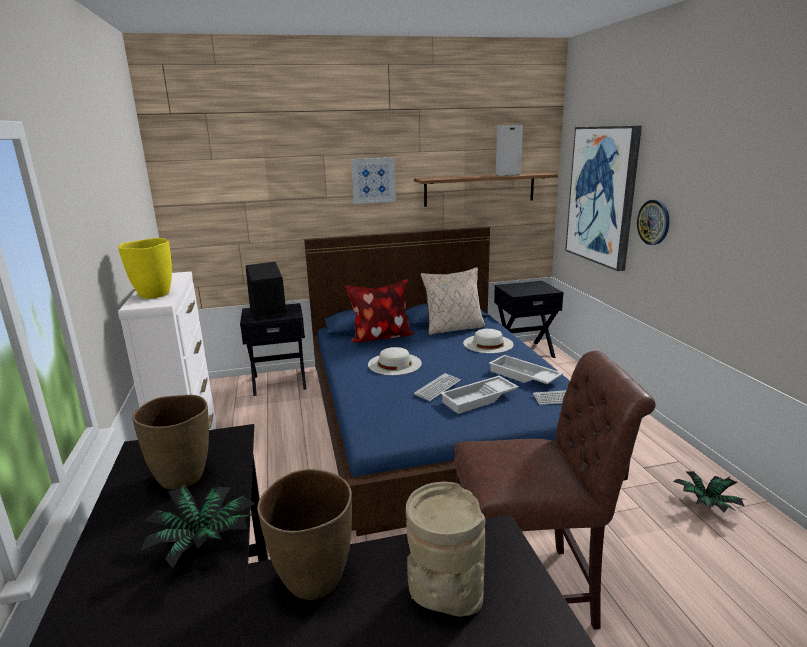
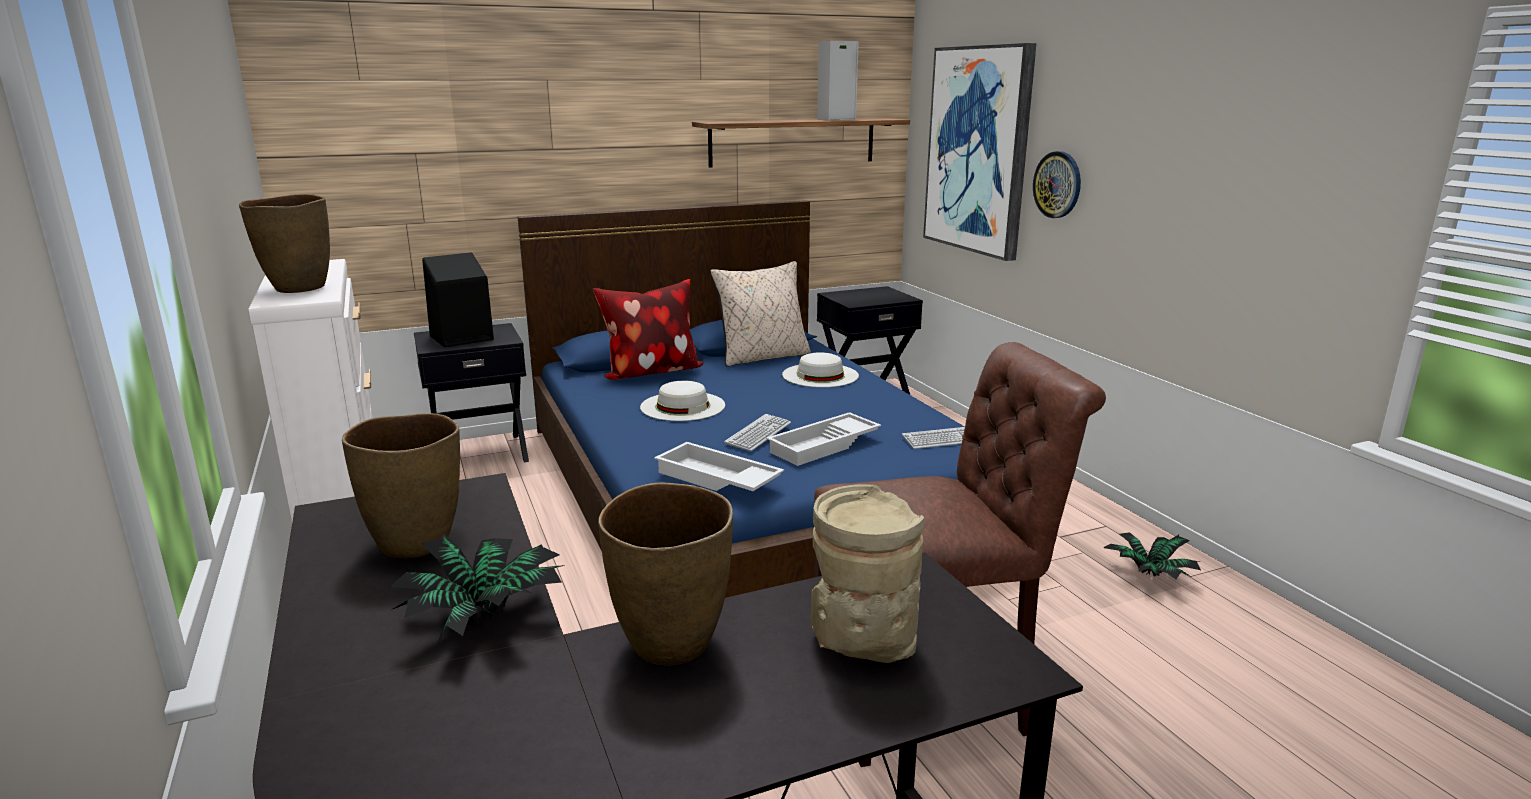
camera: 10 degrees left, 0 degrees up
yellow vase [118,238,172,299] -> brown vase [239,194,330,293]
picture [351,157,396,204] -> none
white tray [489,355,563,384] -> white tray moved to [654,442,784,491]

